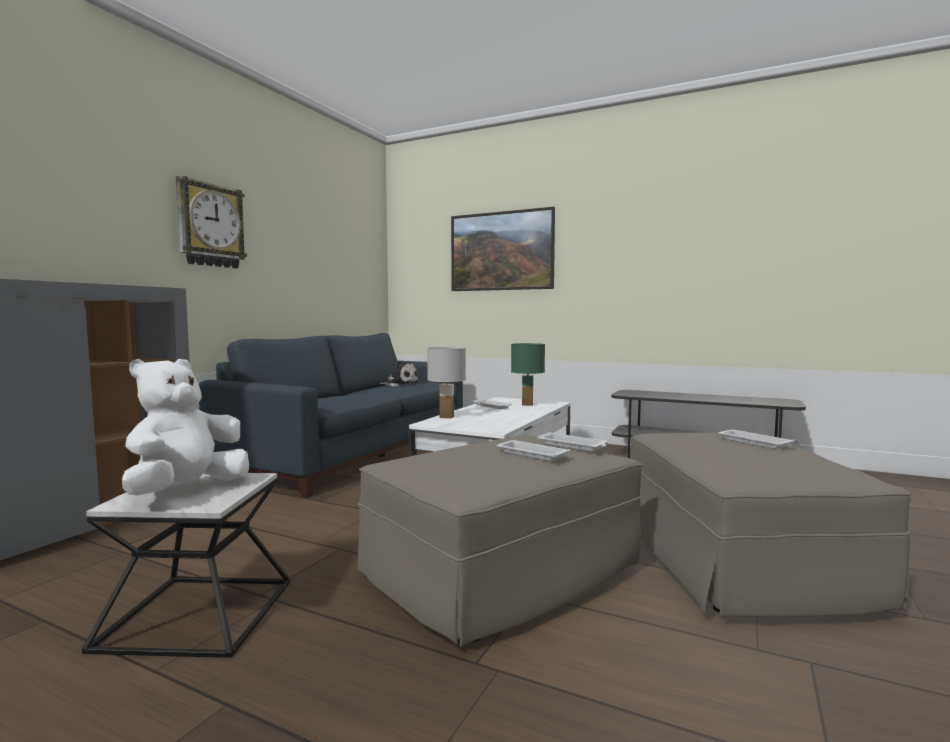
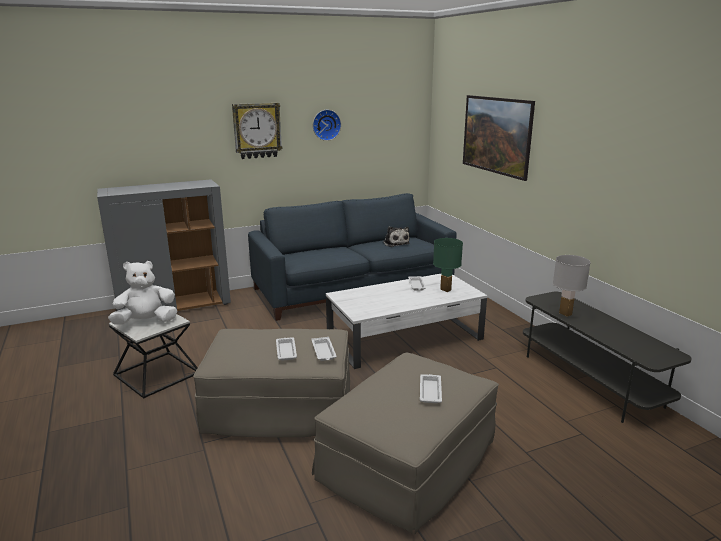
camera: 40 degrees right, 15 degrees up
white table lamp [427,347,466,419] -> white table lamp moved to [553,255,591,317]
none -> wall clock [313,110,341,141]

